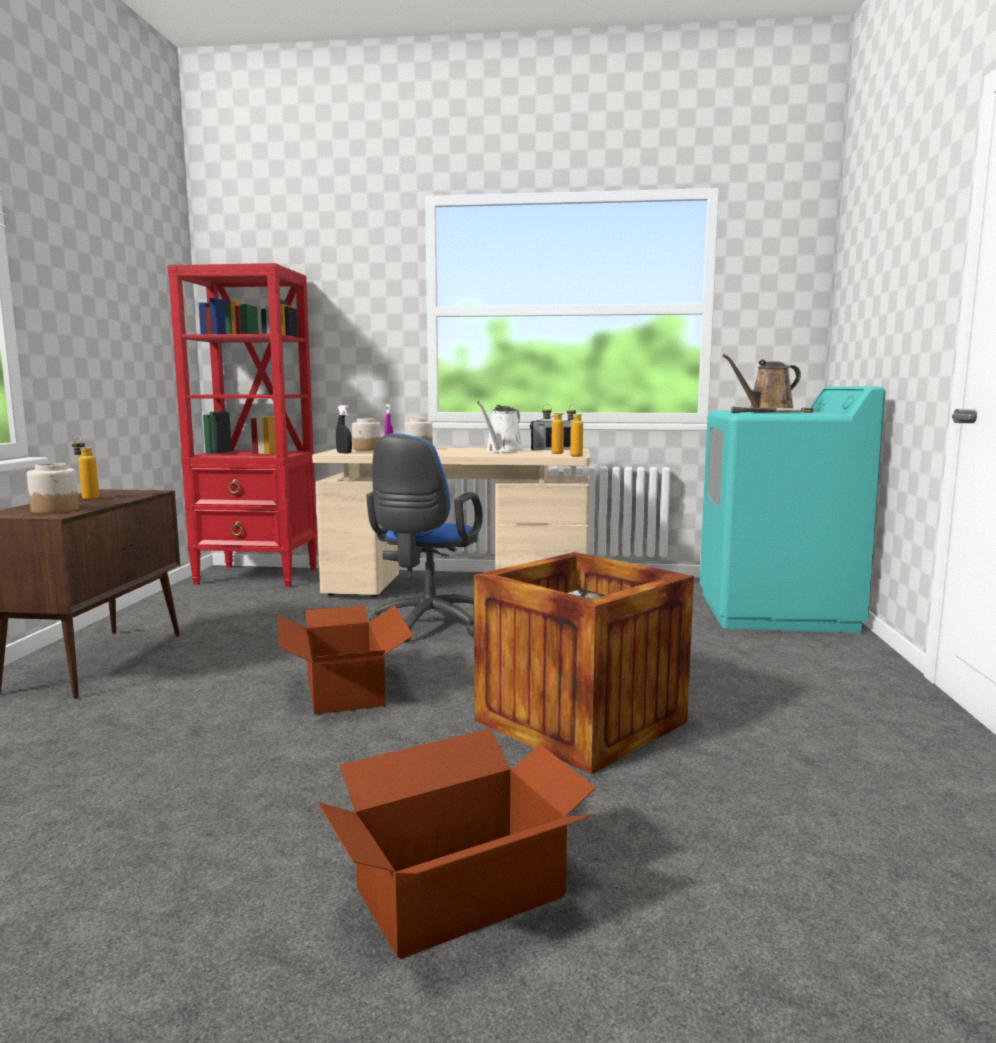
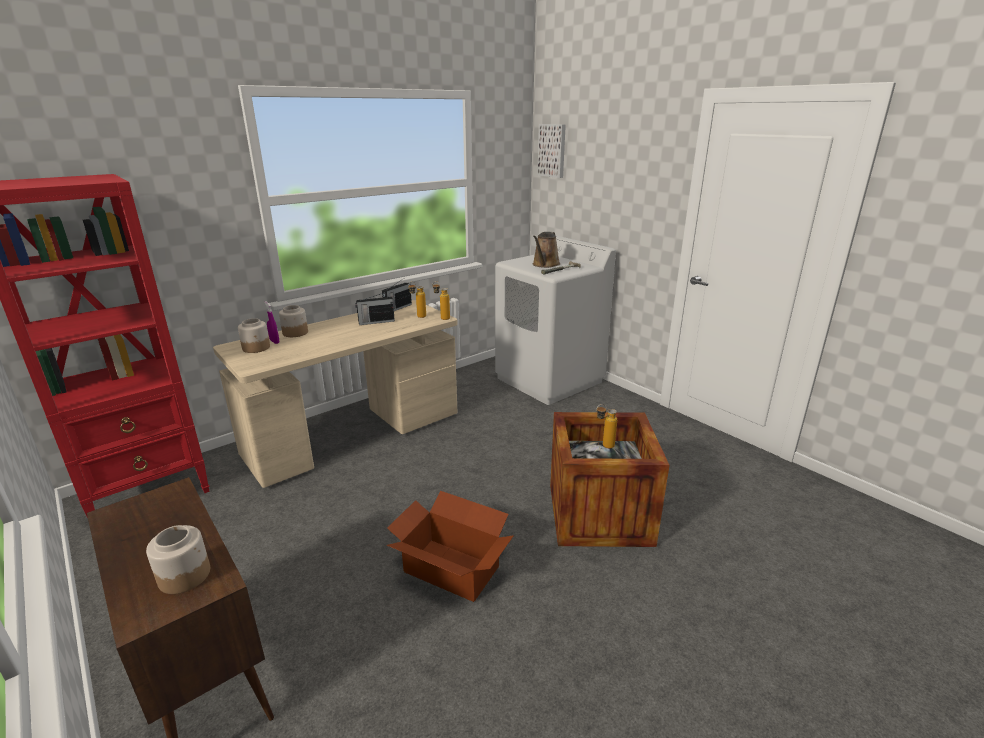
camera: 45 degrees left, 15 degrees up
bottle [72,436,99,500] -> bottle moved to [596,404,617,448]
cardboard box [318,728,597,959] -> none
black spray bottle [336,405,352,454] -> none
blue office chair [366,434,483,643] -> none
white watering can [477,401,524,453] -> radio [355,292,395,325]
turquoise washing machine [700,386,886,633] -> white washing machine [495,236,616,405]
none -> picture [537,124,566,178]

